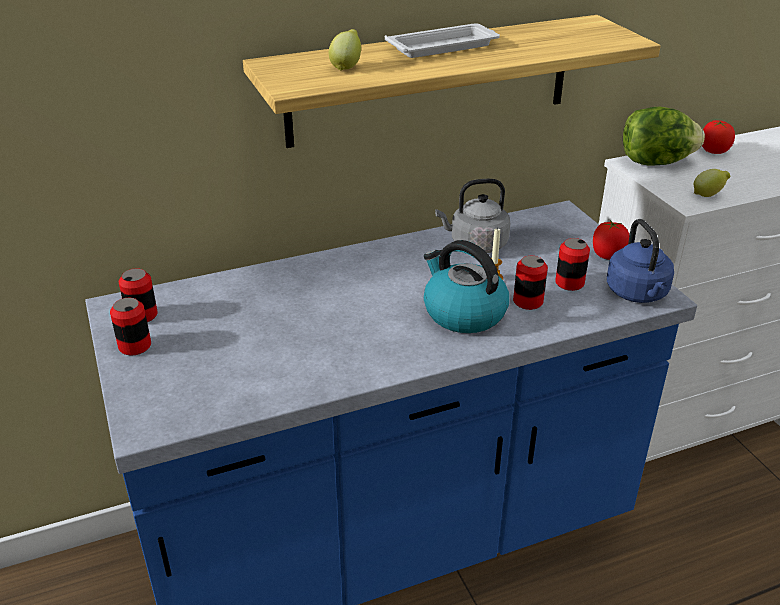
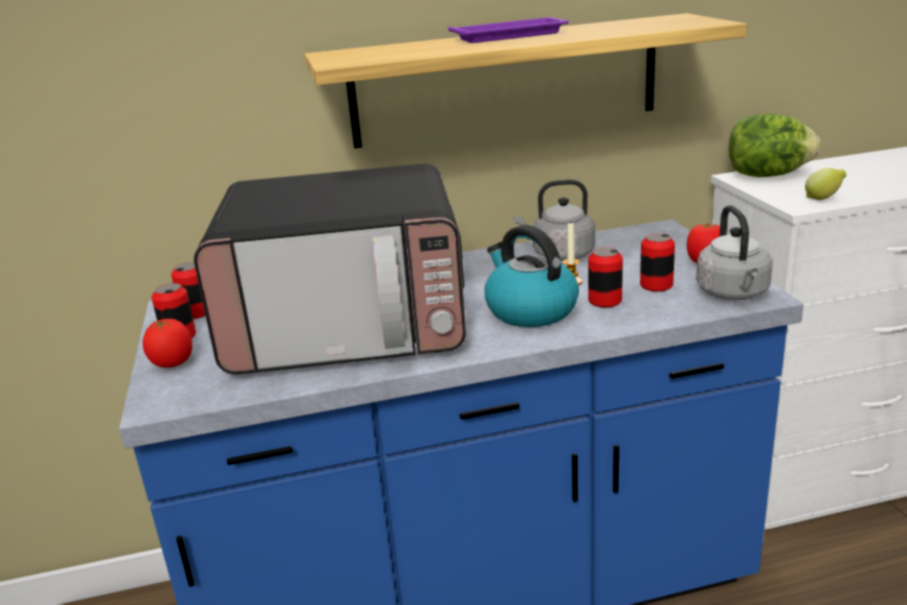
camera: 10 degrees right, 10 degrees down
lemon [329,29,361,71] -> none
white tray [385,23,500,58] -> purple tray [448,17,569,43]
blue kettle [607,219,674,303] -> grey kettle [696,205,773,300]
tomato [702,120,735,154] -> tomato moved to [143,319,192,367]
none -> microwave [194,164,466,375]

